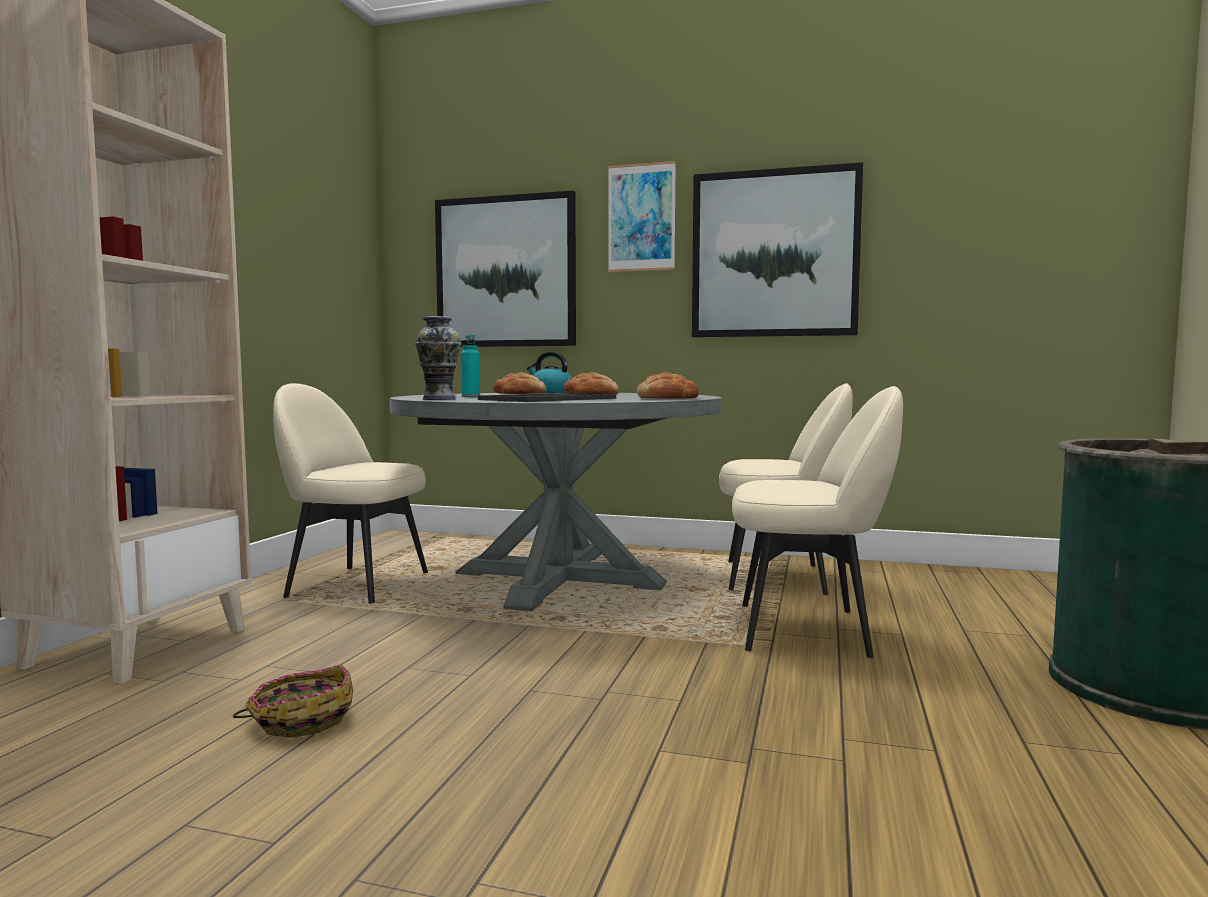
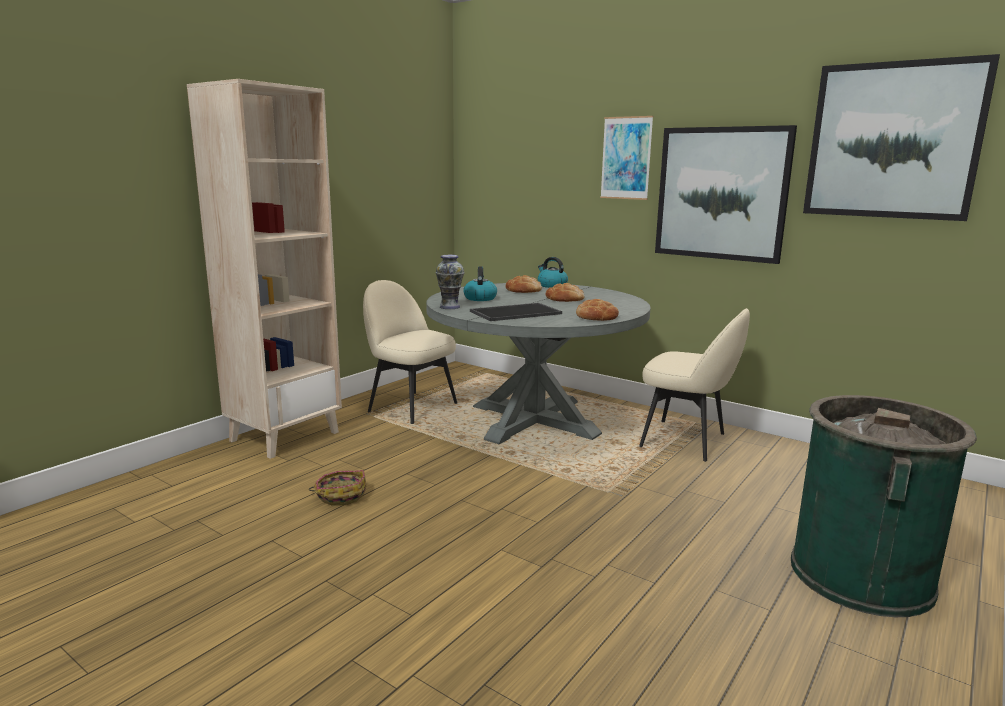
camera: 20 degrees right, 10 degrees up
picture [435,191,576,347] -> picture moved to [803,54,1000,221]
turquoise bottle [461,335,480,397] -> kettle [463,266,497,301]
beige chair [732,386,903,658] -> none

